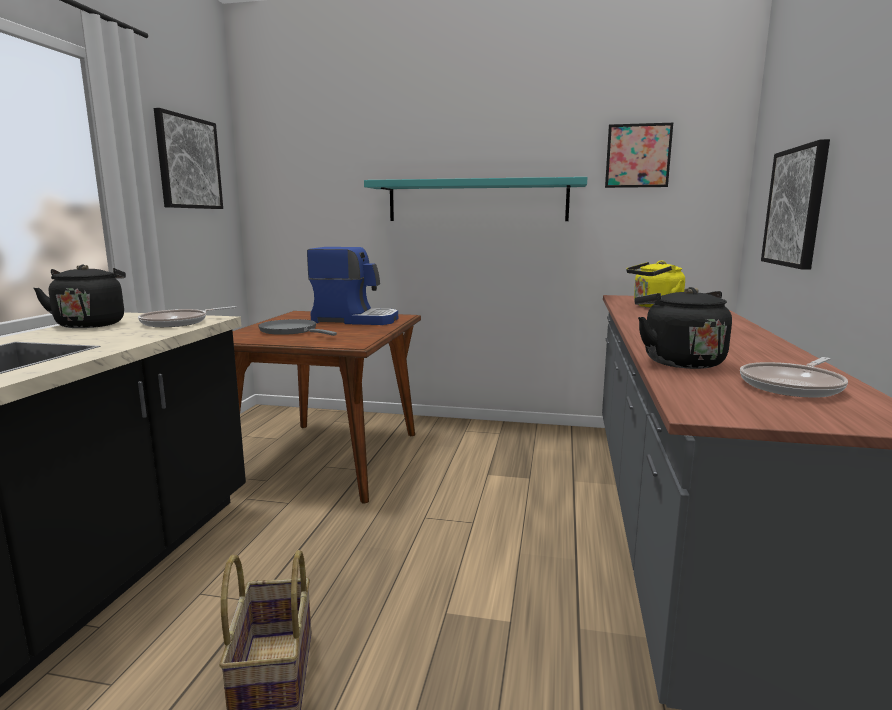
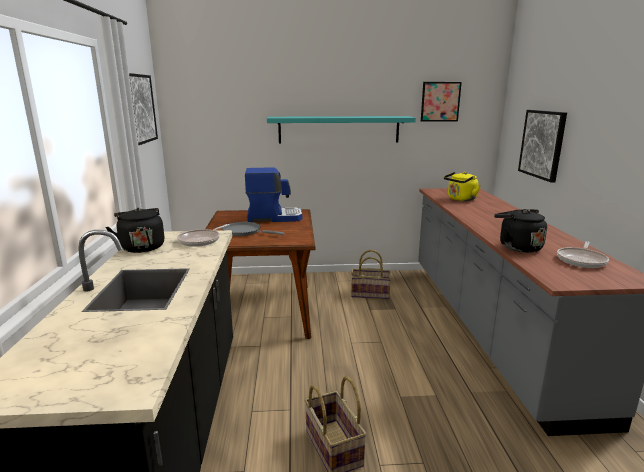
camera: 15 degrees left, 5 degrees up
none -> basket [351,250,391,299]

